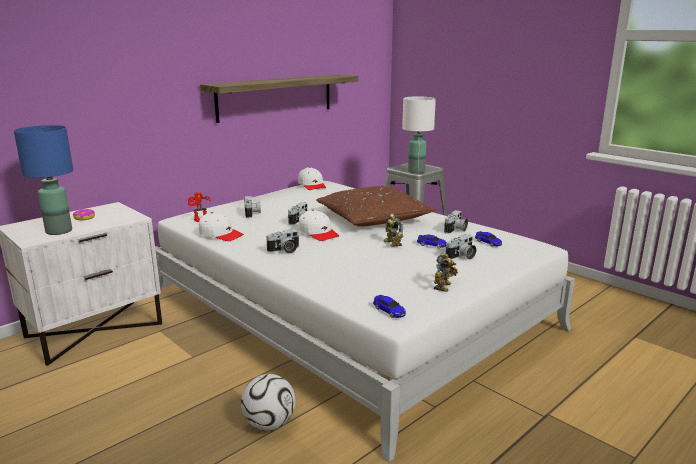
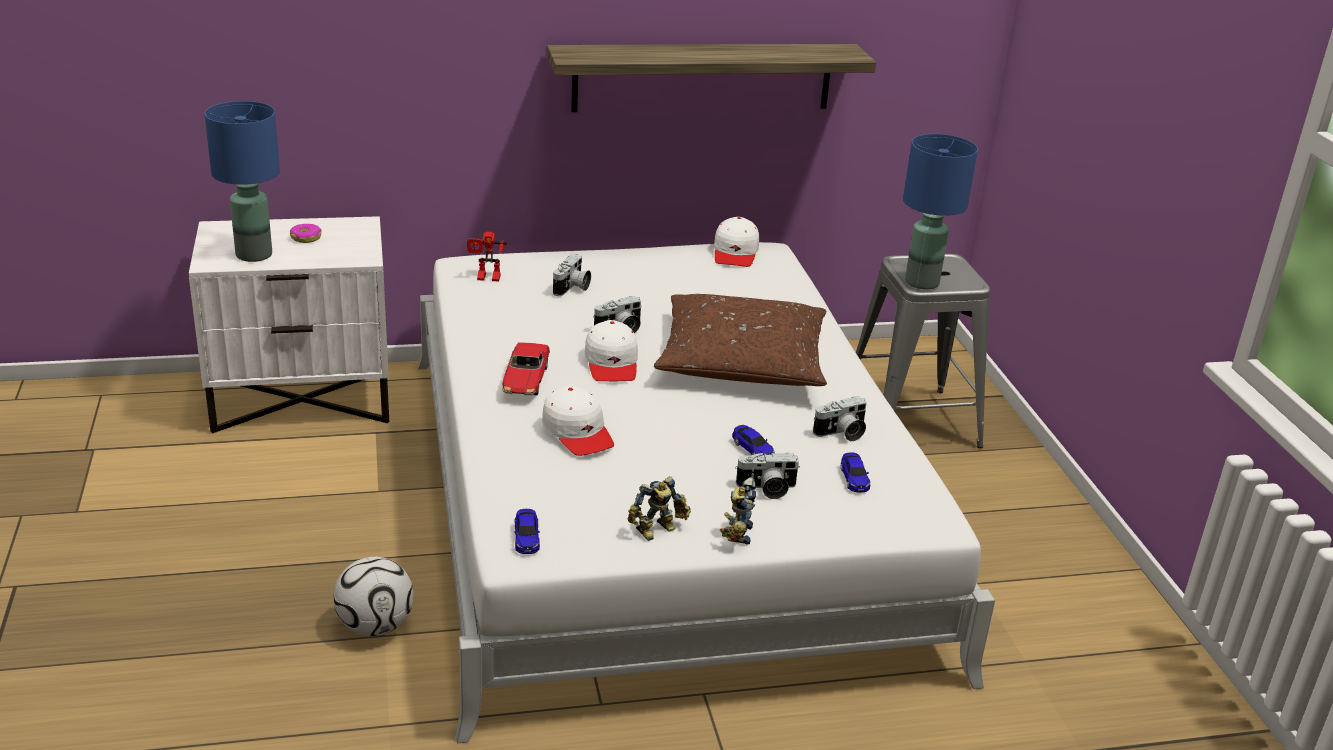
camera: 30 degrees right, 10 degrees up
white cap [199,212,244,241] -> white cap moved to [542,386,614,456]
camera [266,229,299,253] -> toy car [502,343,550,395]
toy robot [384,214,404,247] -> toy robot moved to [720,477,756,544]
white table lamp [402,97,436,173] -> blue table lamp [903,134,978,290]

